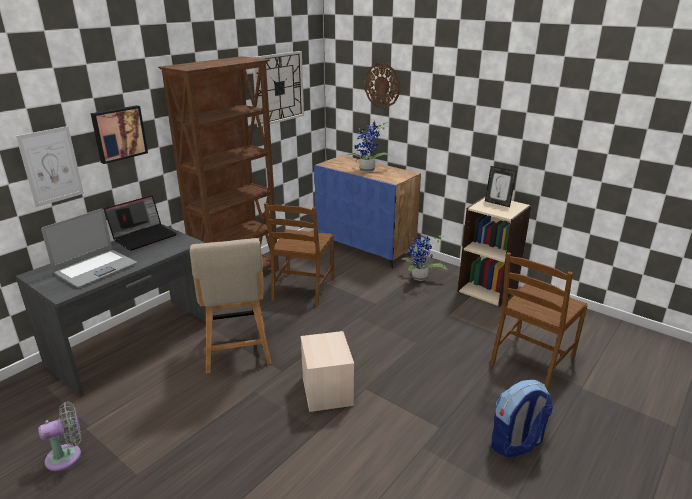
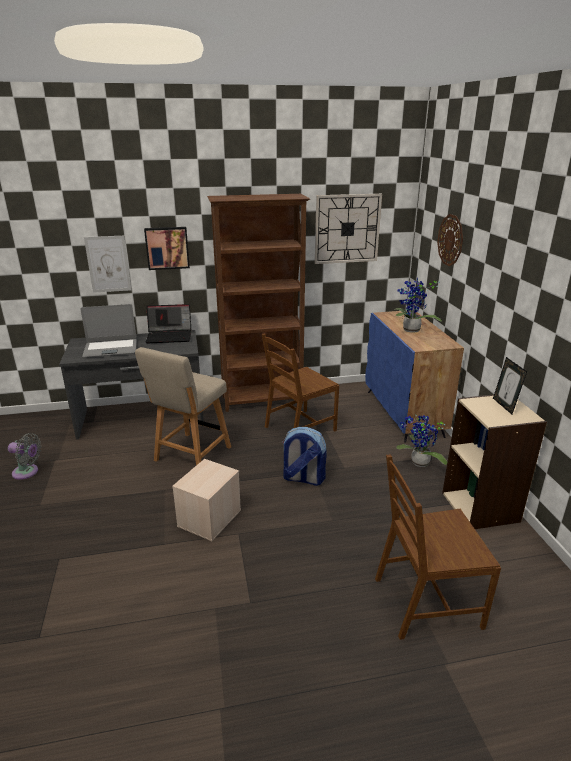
camera: 40 degrees right, 0 degrees up
backpack [491,380,553,458] -> backpack moved to [282,427,327,486]

